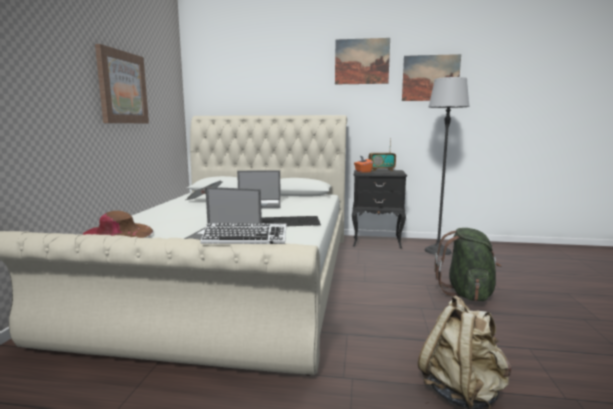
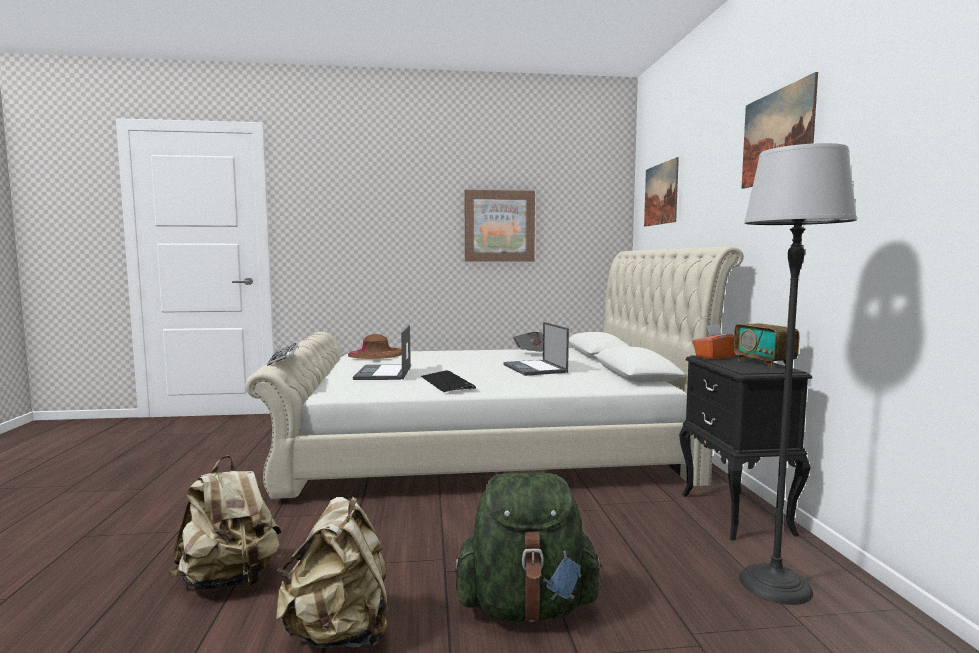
camera: 75 degrees right, 5 degrees down
picture [402,54,461,101] -> picture moved to [644,157,679,227]
none -> beige backpack [276,497,388,648]

